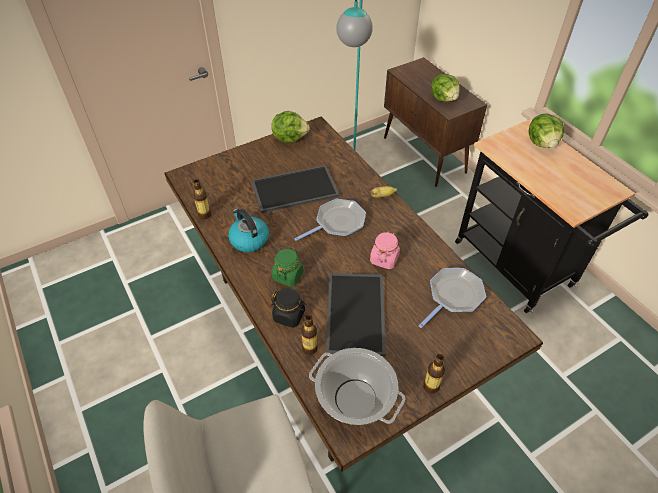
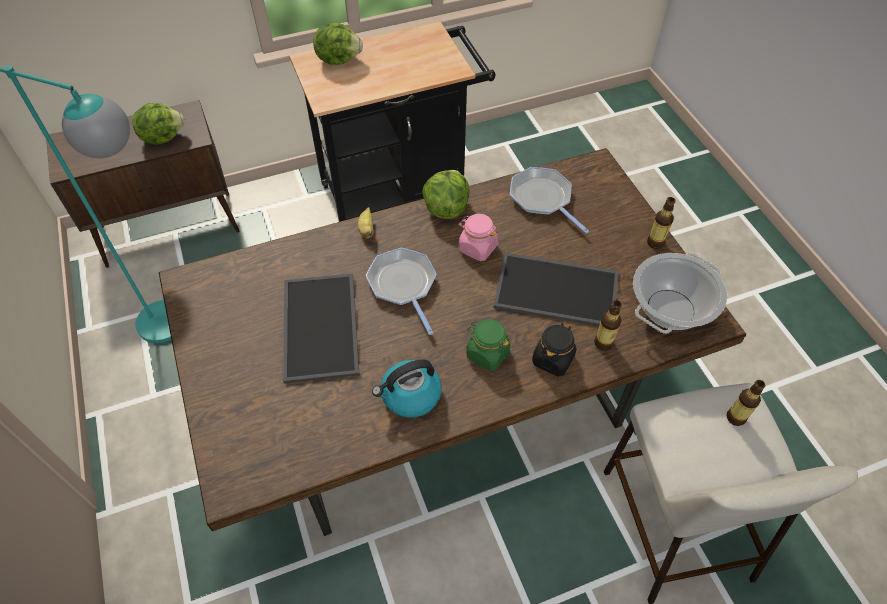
camera: 80 degrees left, 5 degrees up
bottle [193,180,211,219] -> bottle moved to [727,380,766,426]
lettuce [272,111,310,142] -> lettuce moved to [422,170,469,219]

